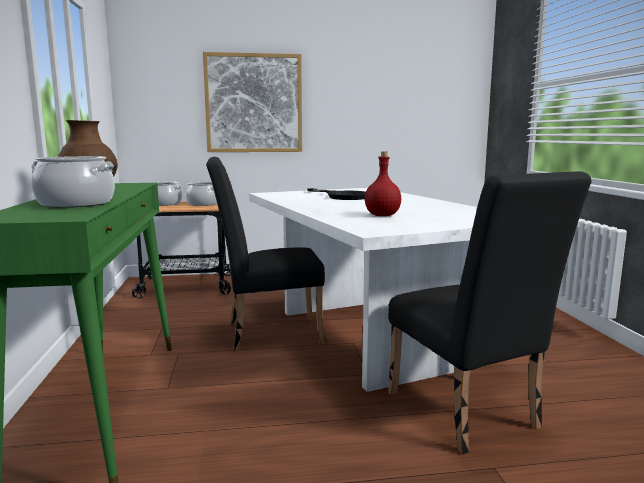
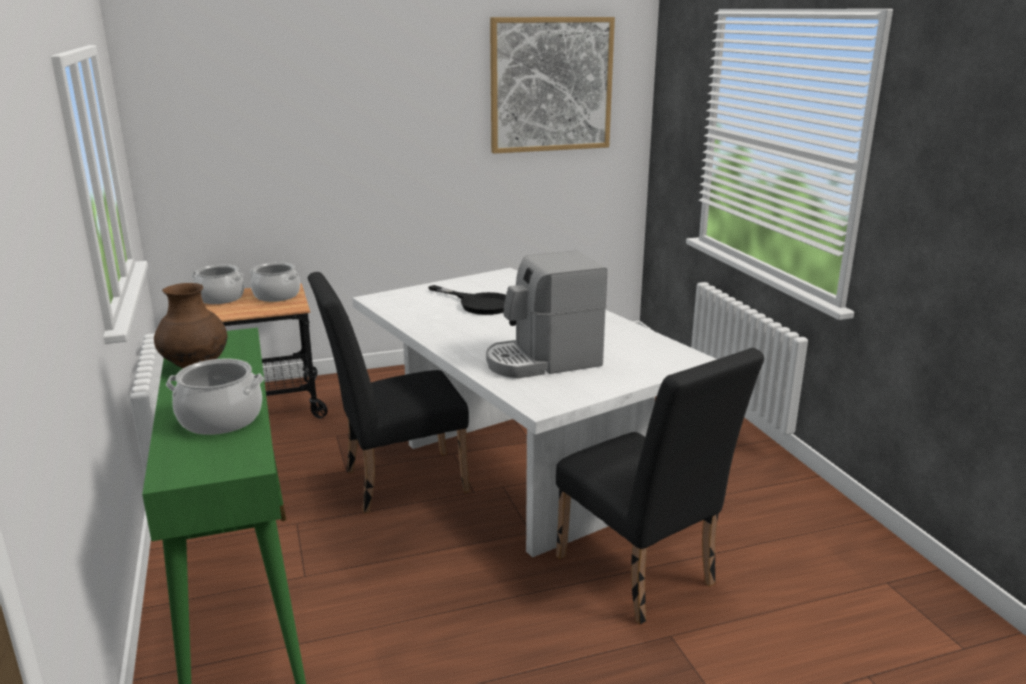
camera: 10 degrees left, 10 degrees up
picture [203,52,302,152] -> picture moved to [490,17,615,154]
red bottle [365,152,401,216] -> coffee machine [486,250,607,378]

